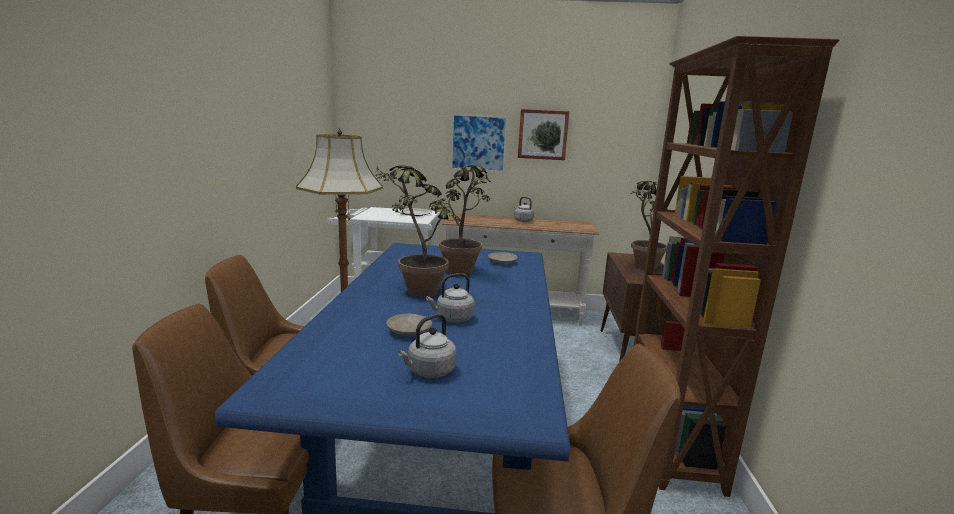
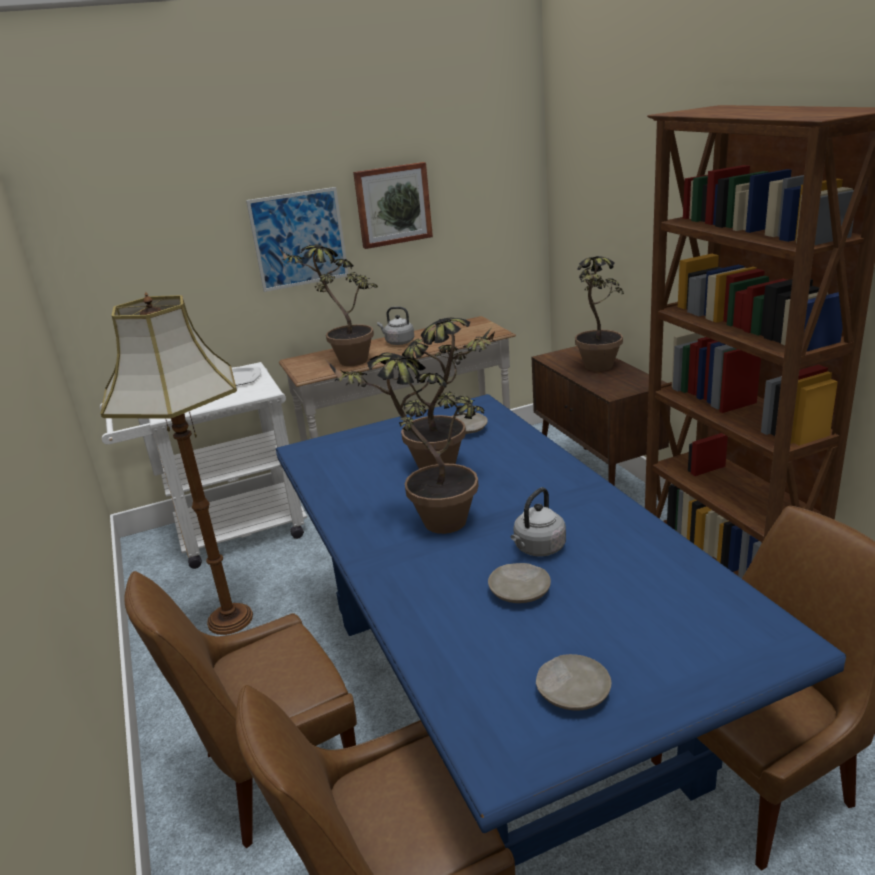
camera: 25 degrees left, 10 degrees up
grey kettle [398,314,456,378] -> none
none -> potted plant [279,244,378,366]
none -> beige plate [536,654,611,710]

